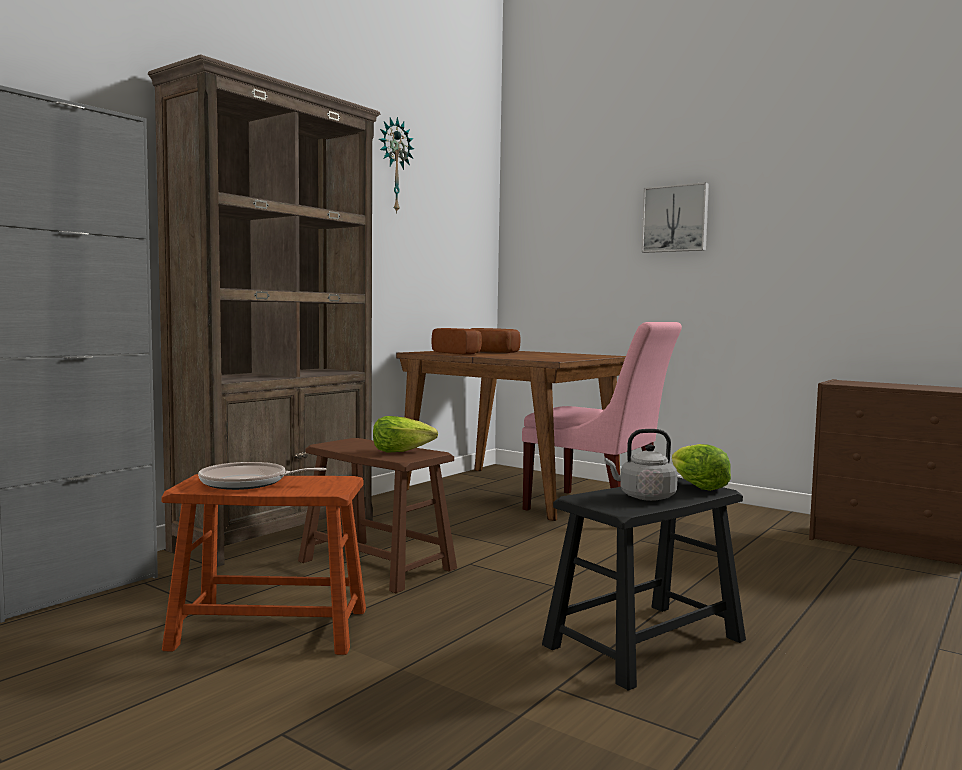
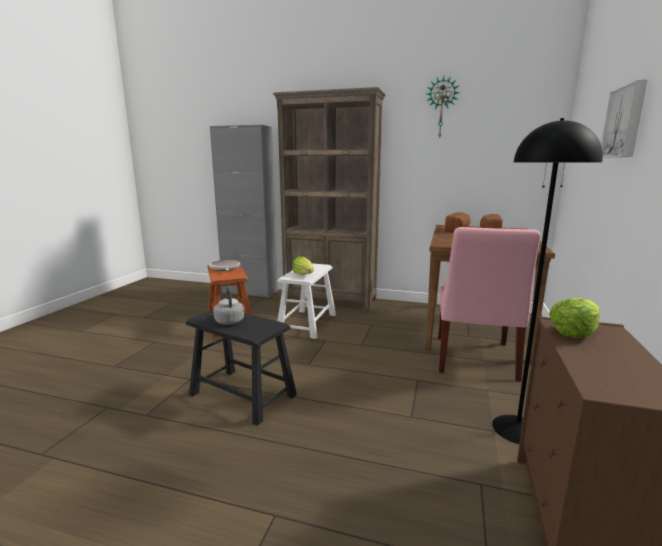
camera: 70 degrees right, 10 degrees up
brown stool [298,438,457,593] -> white stool [278,263,336,339]
lettuce [672,444,731,491] -> lettuce moved to [549,298,600,338]
none -> black floor lamp [492,118,603,444]

